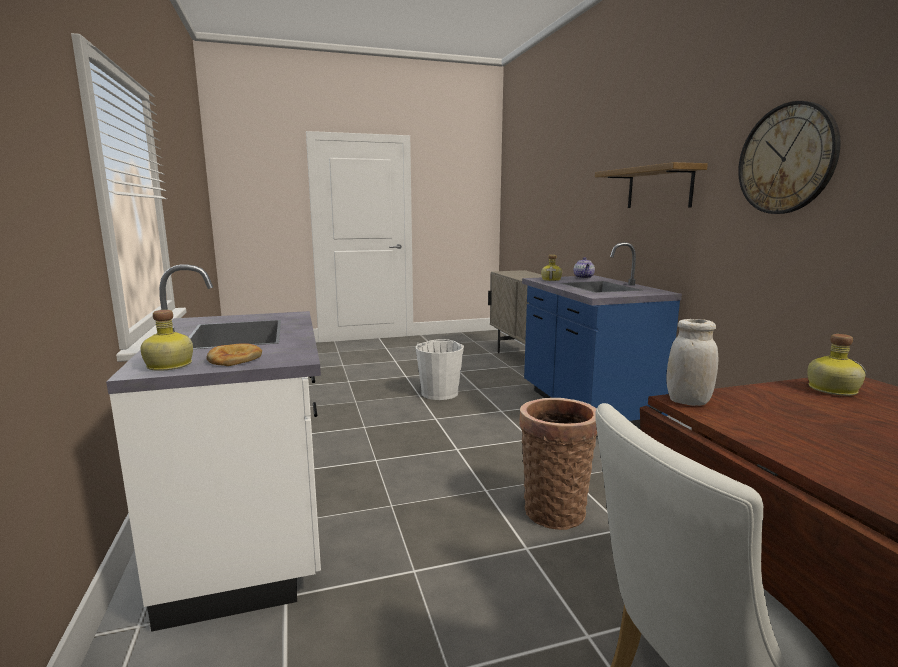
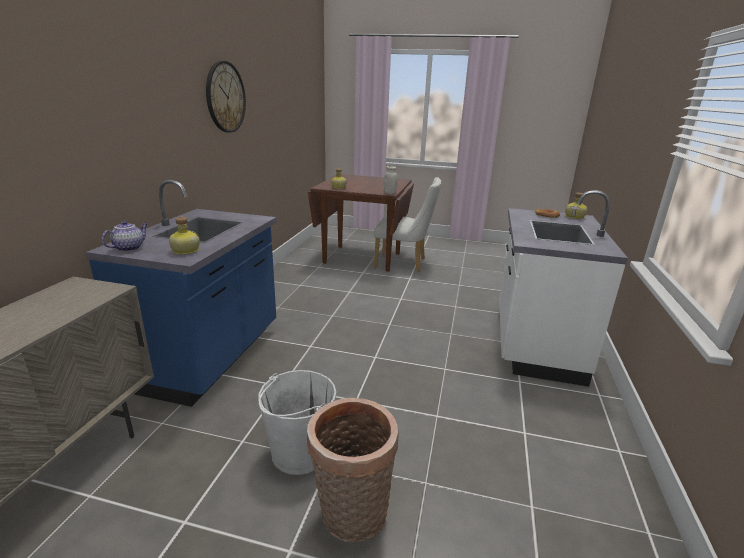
camera: 150 degrees left, 10 degrees up
basket [519,398,598,530] -> basket moved to [307,398,399,543]
shelf [595,162,708,208] -> none

